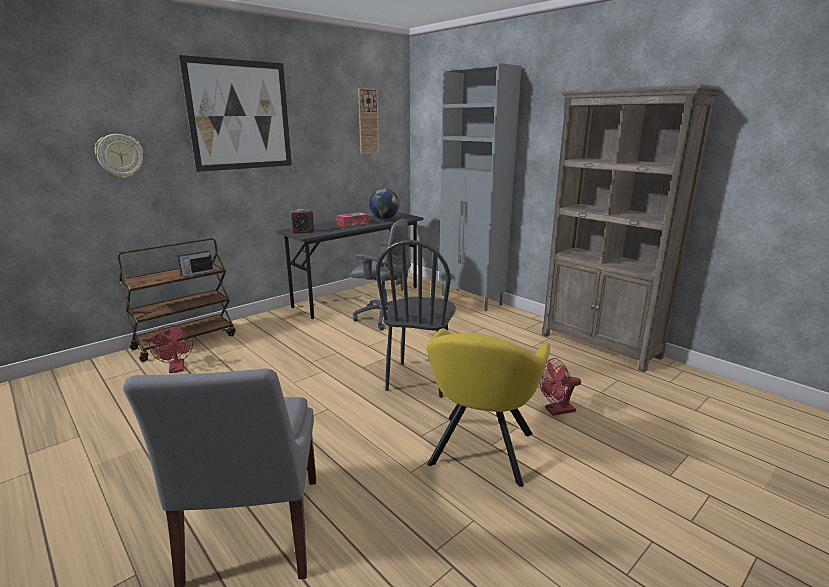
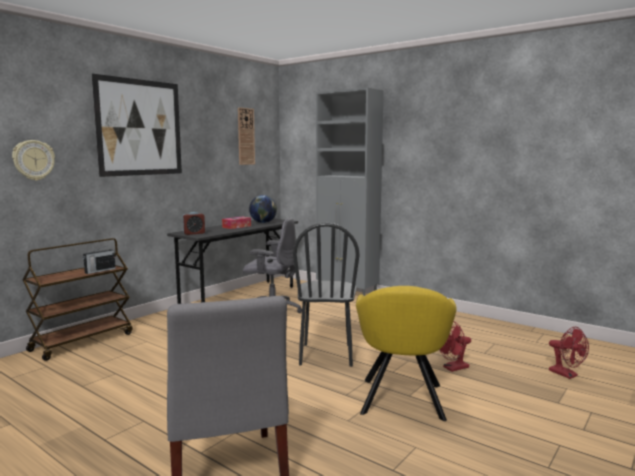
camera: 10 degrees left, 10 degrees down
red fan [149,325,193,373] -> red fan moved to [549,327,589,379]
brown bookcase [542,84,721,372] -> none

